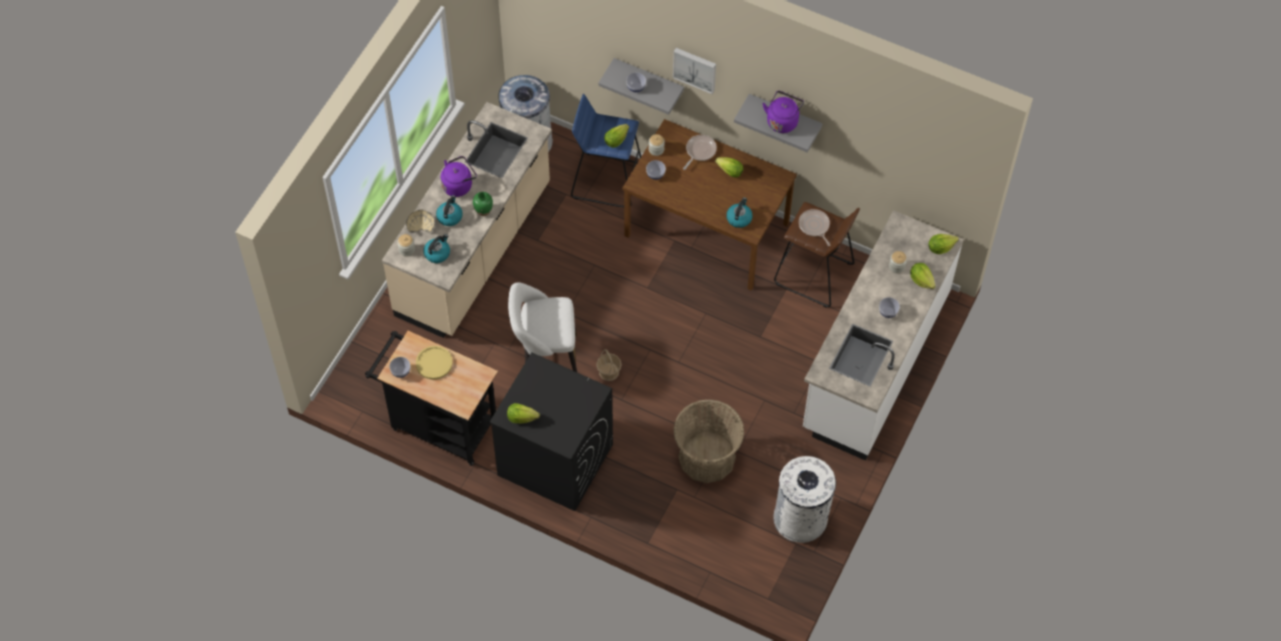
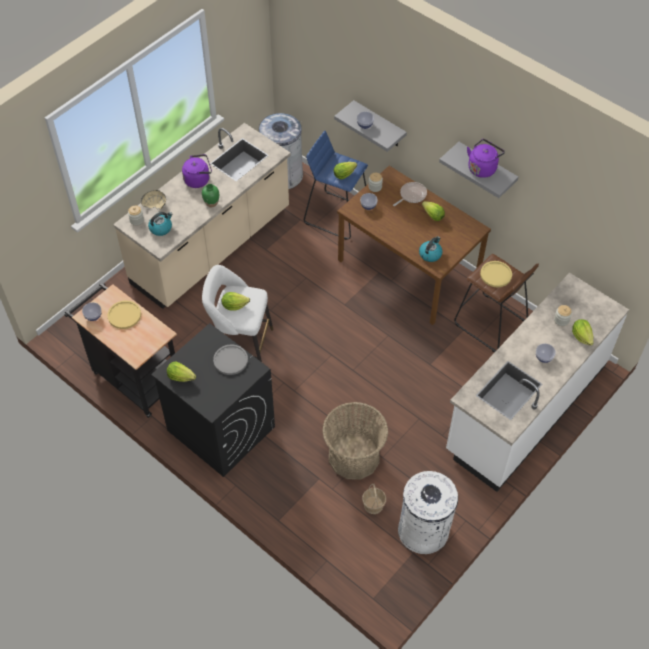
camera: 15 degrees right, 5 degrees down
kettle [436,195,463,226] -> none
basket [596,349,622,381] -> basket moved to [362,484,386,514]
picture [673,48,716,94] -> none
frying pan [799,209,830,246] -> yellow plate [480,261,512,287]
lettuce [929,234,959,254] -> lettuce moved to [222,292,250,311]
none -> grey plate [213,345,248,375]

